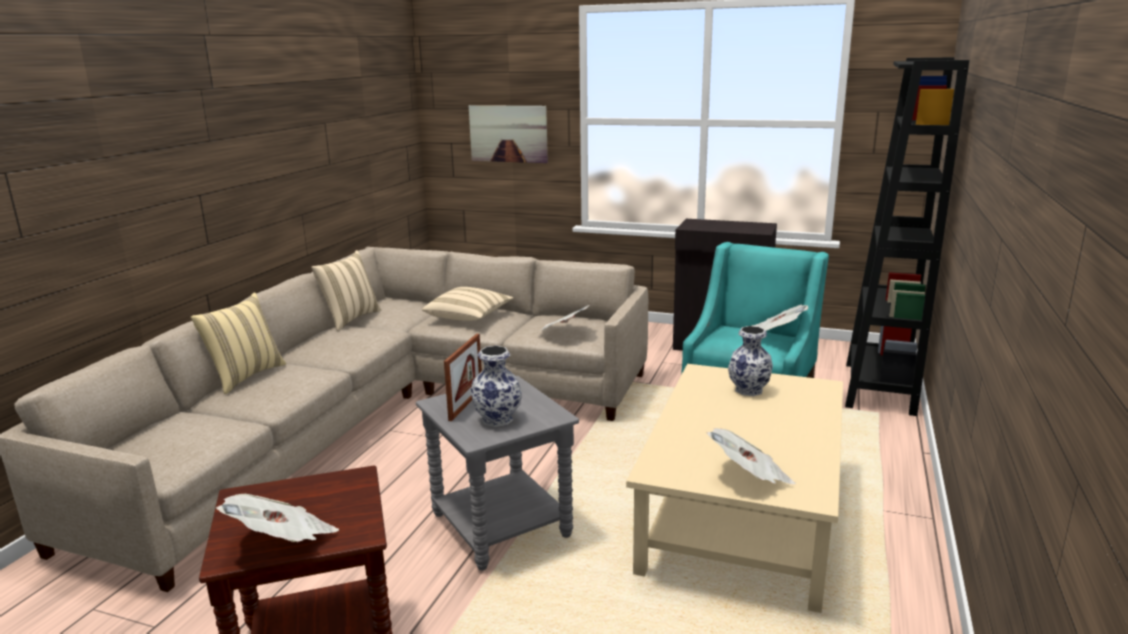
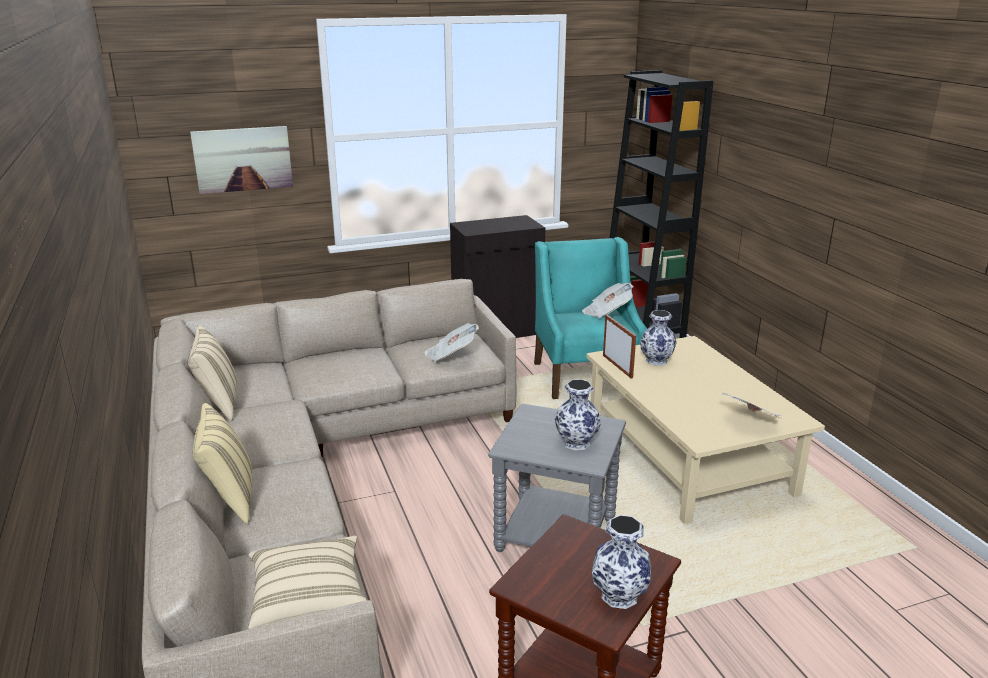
camera: 40 degrees left, 5 degrees up
newspaper [216,494,339,542] -> vase [592,515,651,609]
beige pillow [422,287,513,321] -> beige pillow moved to [248,535,367,629]
picture frame [444,334,482,421] -> picture frame moved to [603,315,636,378]

